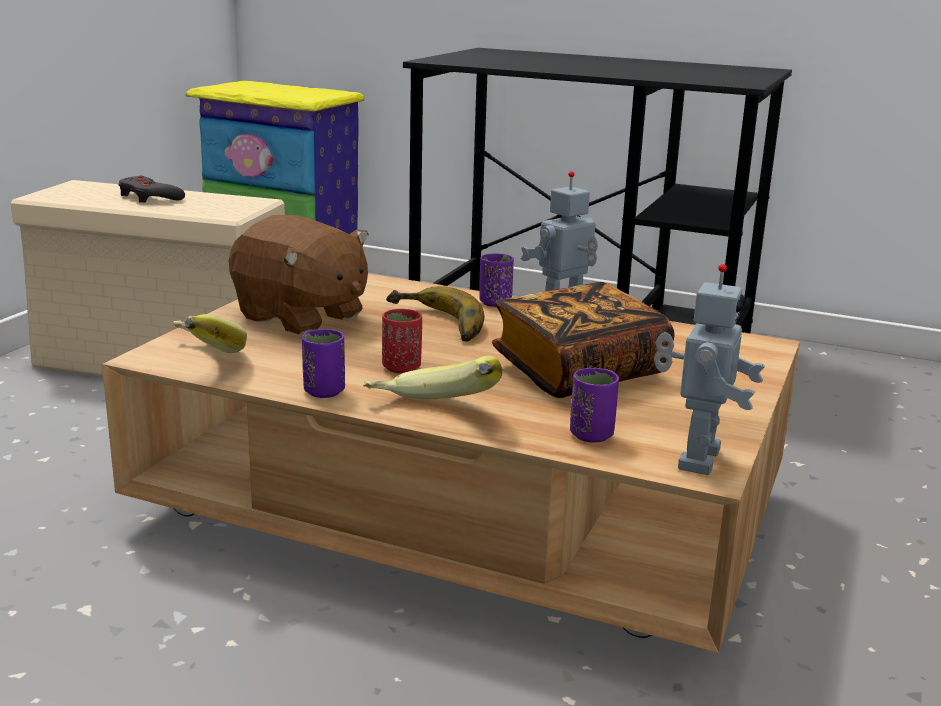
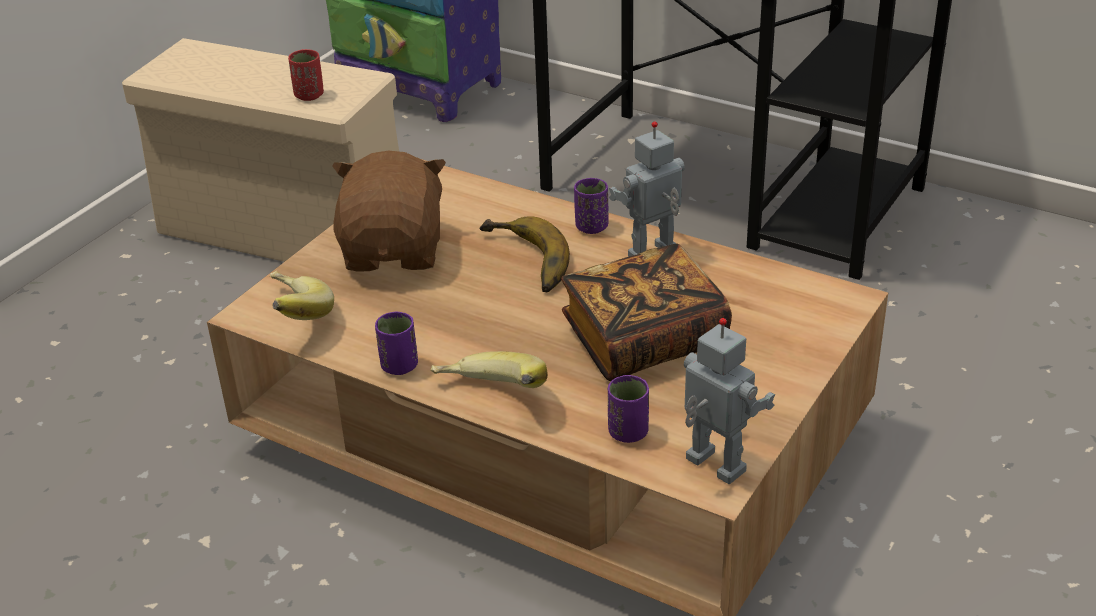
camera: 10 degrees right, 15 degrees up
grey game controller [118,176,185,203] -> none
brown plush toy [228,215,369,335] -> brown plush toy turned 135 degrees counterclockwise [333,151,446,272]
red cup [382,308,422,373] -> red cup moved to [288,49,324,101]
toy robot [654,264,765,475] -> toy robot turned 75 degrees counterclockwise [684,318,775,484]

